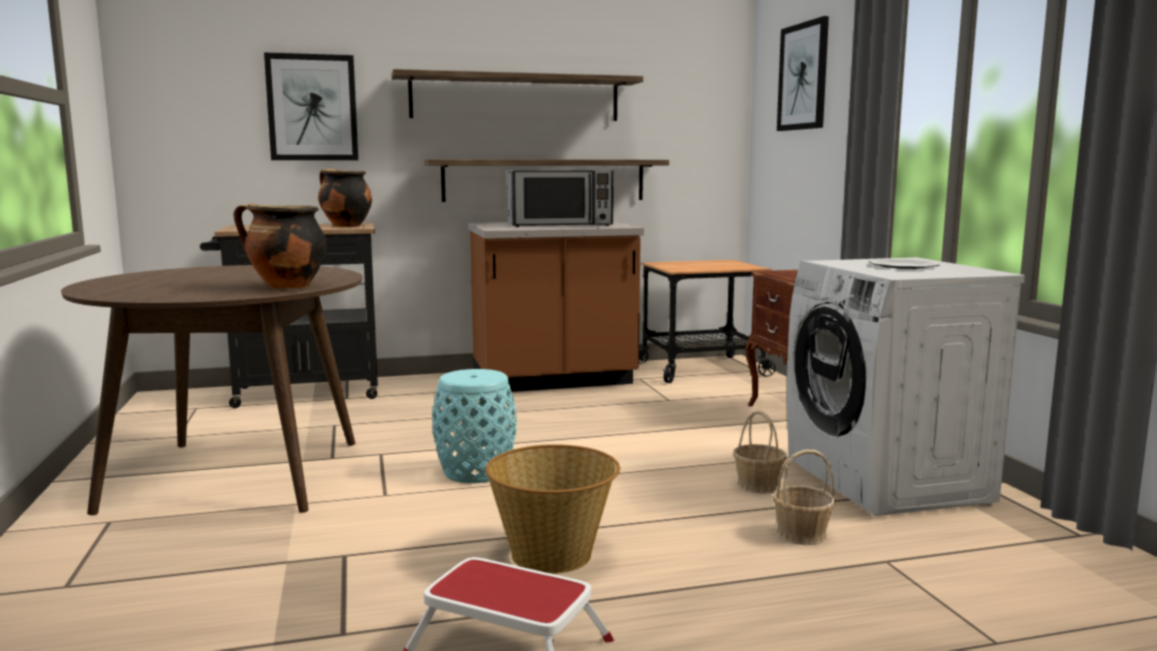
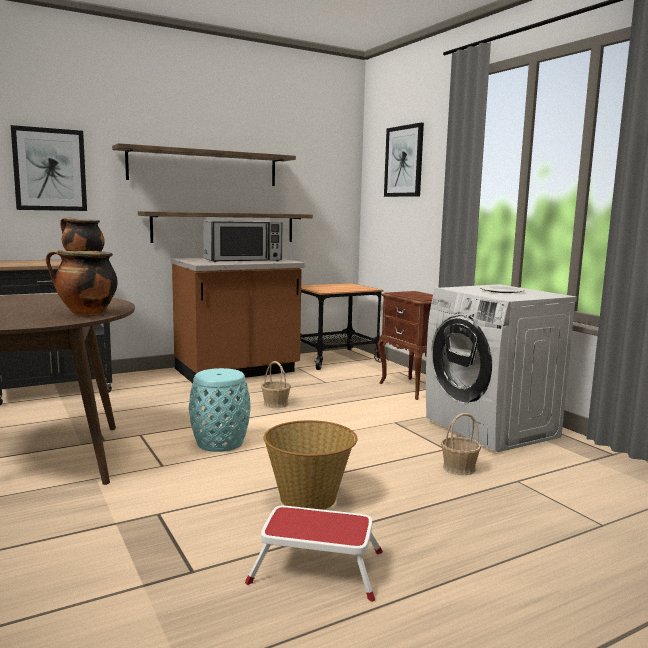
camera: 15 degrees left, 0 degrees up
basket [733,411,787,494] -> basket moved to [261,361,291,408]

